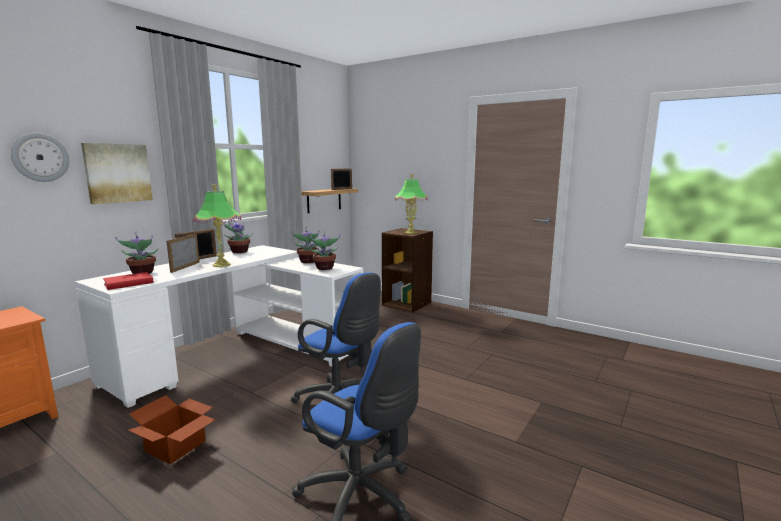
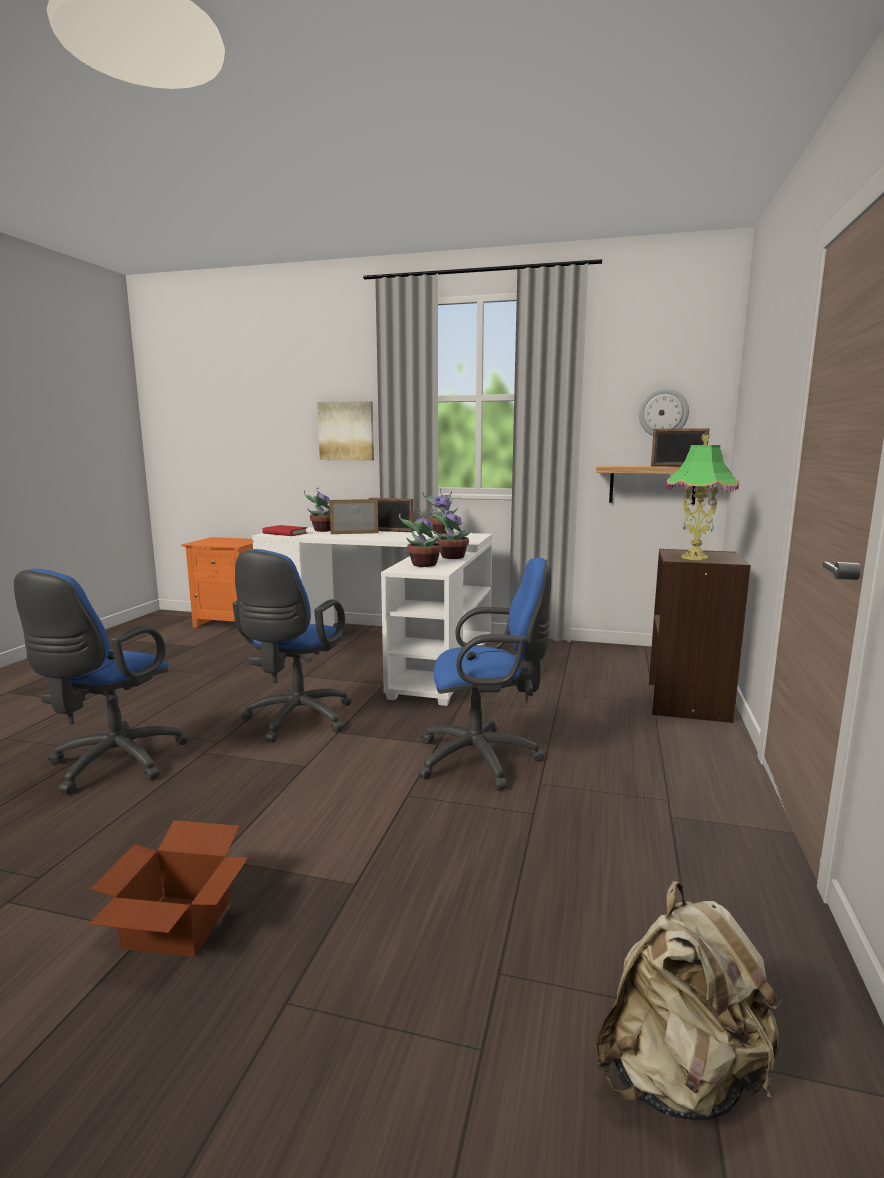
camera: 70 degrees right, 0 degrees up
wall clock [11,133,69,182] -> wall clock moved to [639,388,689,436]
cardboard box [128,395,216,464] -> cardboard box moved to [89,820,249,957]
table lamp [193,185,241,267] -> none
none -> blue office chair [418,558,552,790]
none -> beige backpack [594,881,782,1120]

